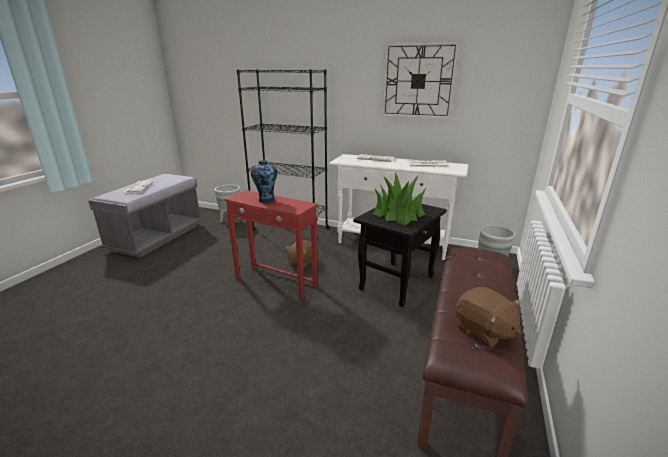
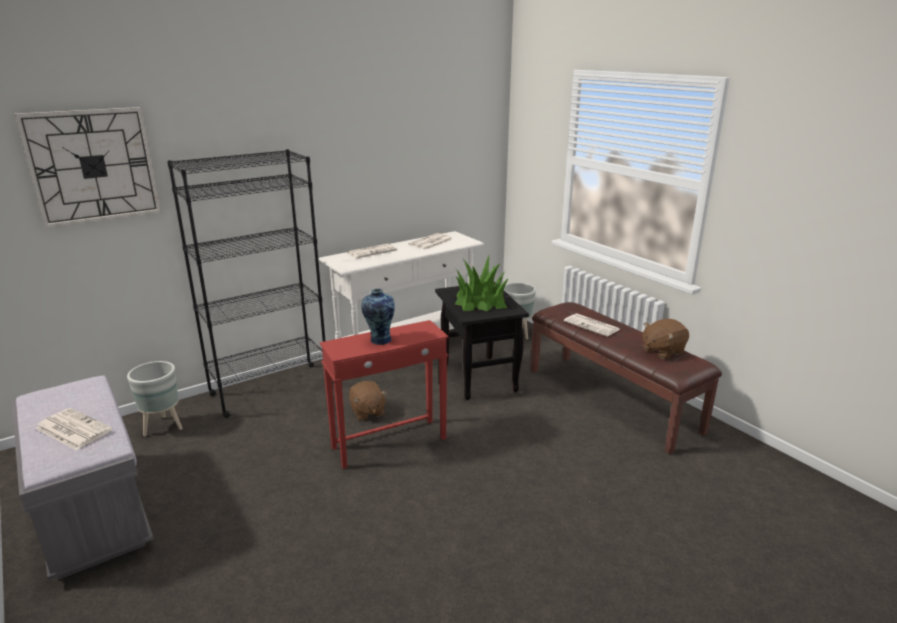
camera: 55 degrees left, 0 degrees up
wall clock [382,42,459,119] -> wall clock moved to [15,107,161,228]
brown plush toy [455,287,522,347] -> brown plush toy turned 150 degrees clockwise [643,319,689,359]
none -> newspaper [564,313,620,336]

